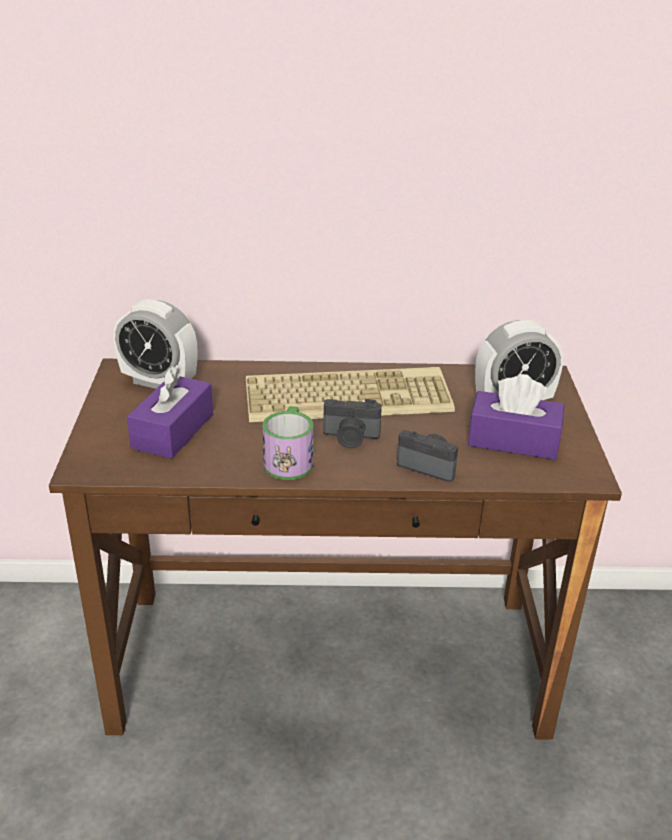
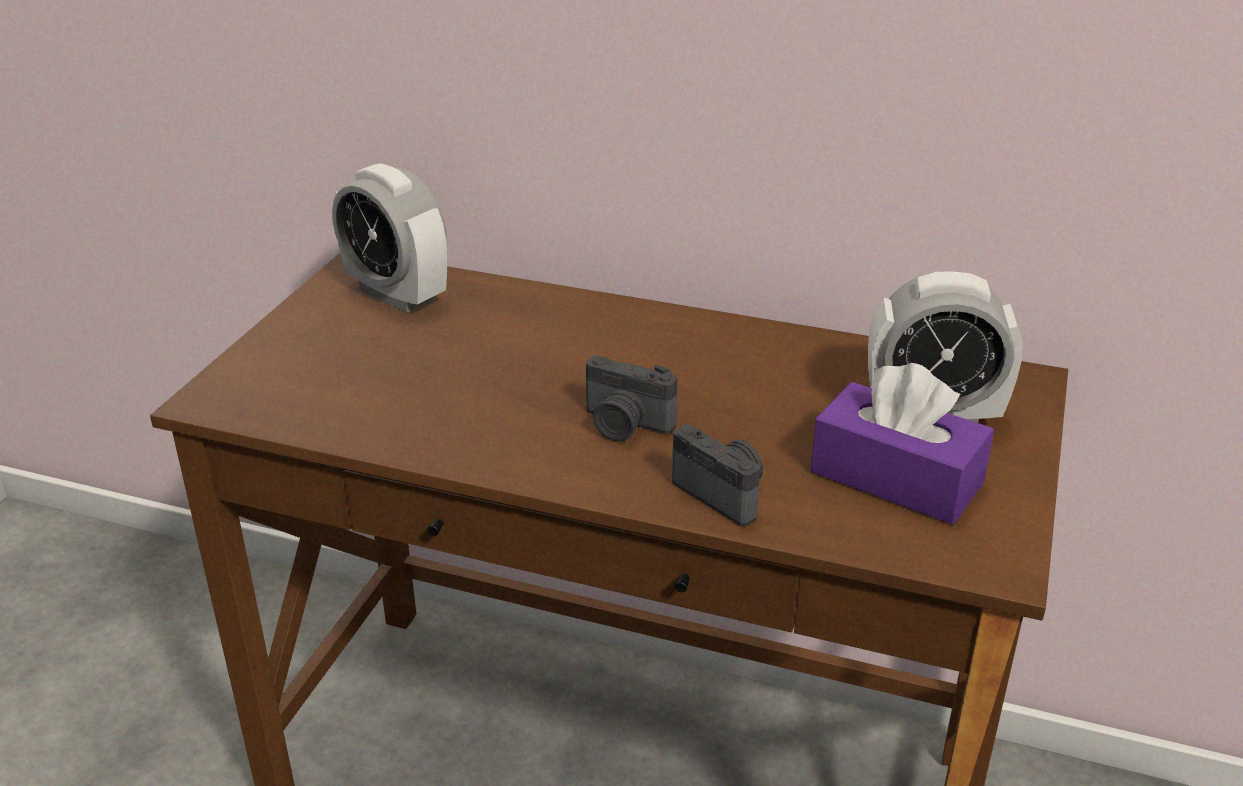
camera: 20 degrees right, 0 degrees up
purple tissue box [127,365,213,459] -> none
keyboard [246,367,455,422] -> none
mug [263,406,313,480] -> none

